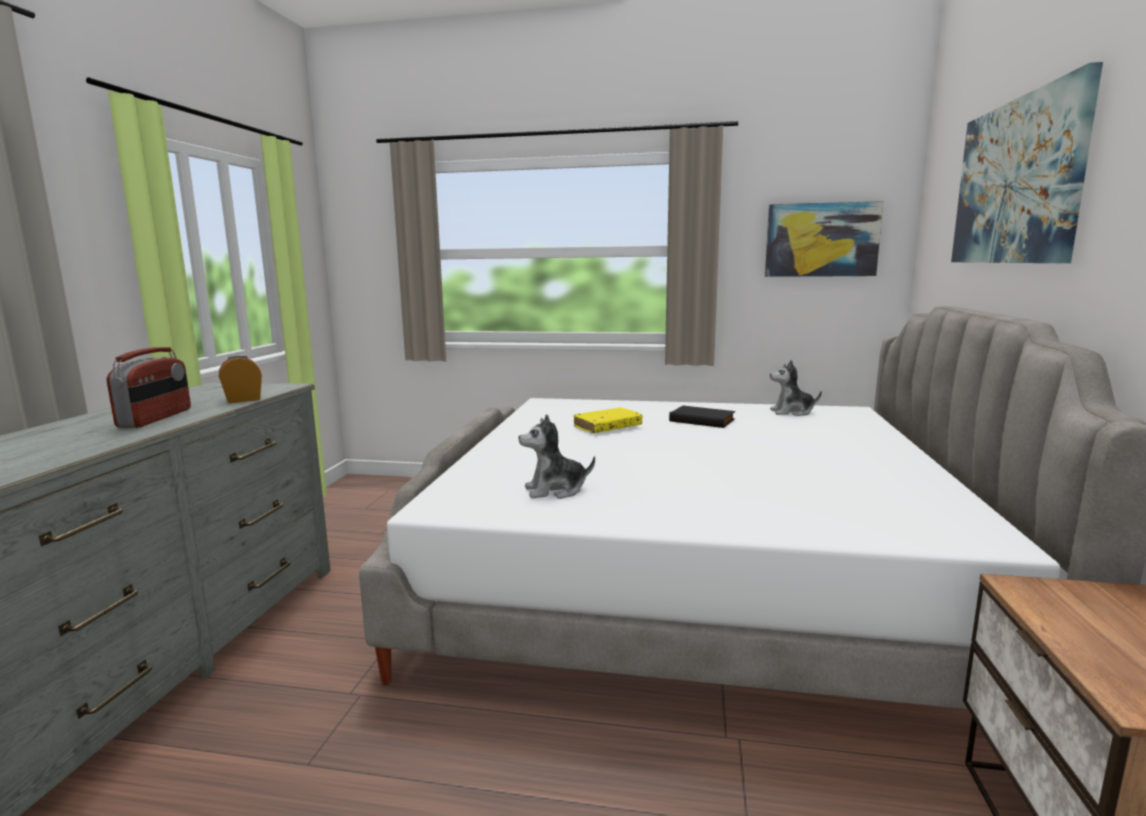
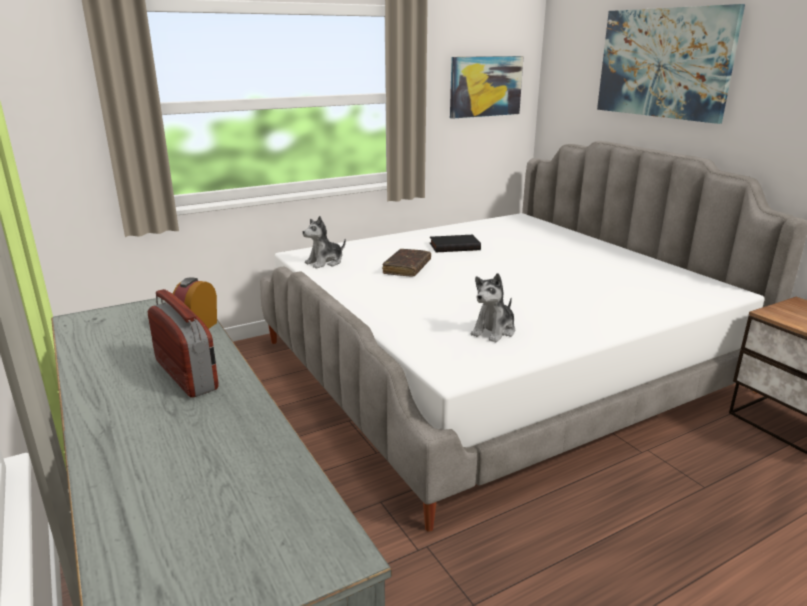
camera: 40 degrees left, 10 degrees up
yellow book [573,407,643,433] -> brown book [382,249,431,277]
plush toy [770,360,822,416] -> plush toy moved to [303,216,346,269]

